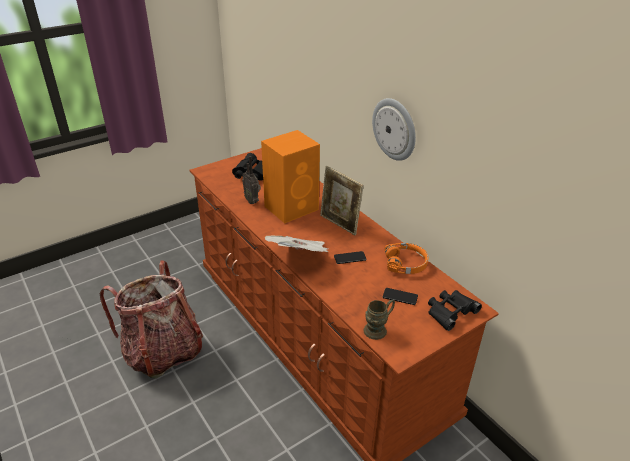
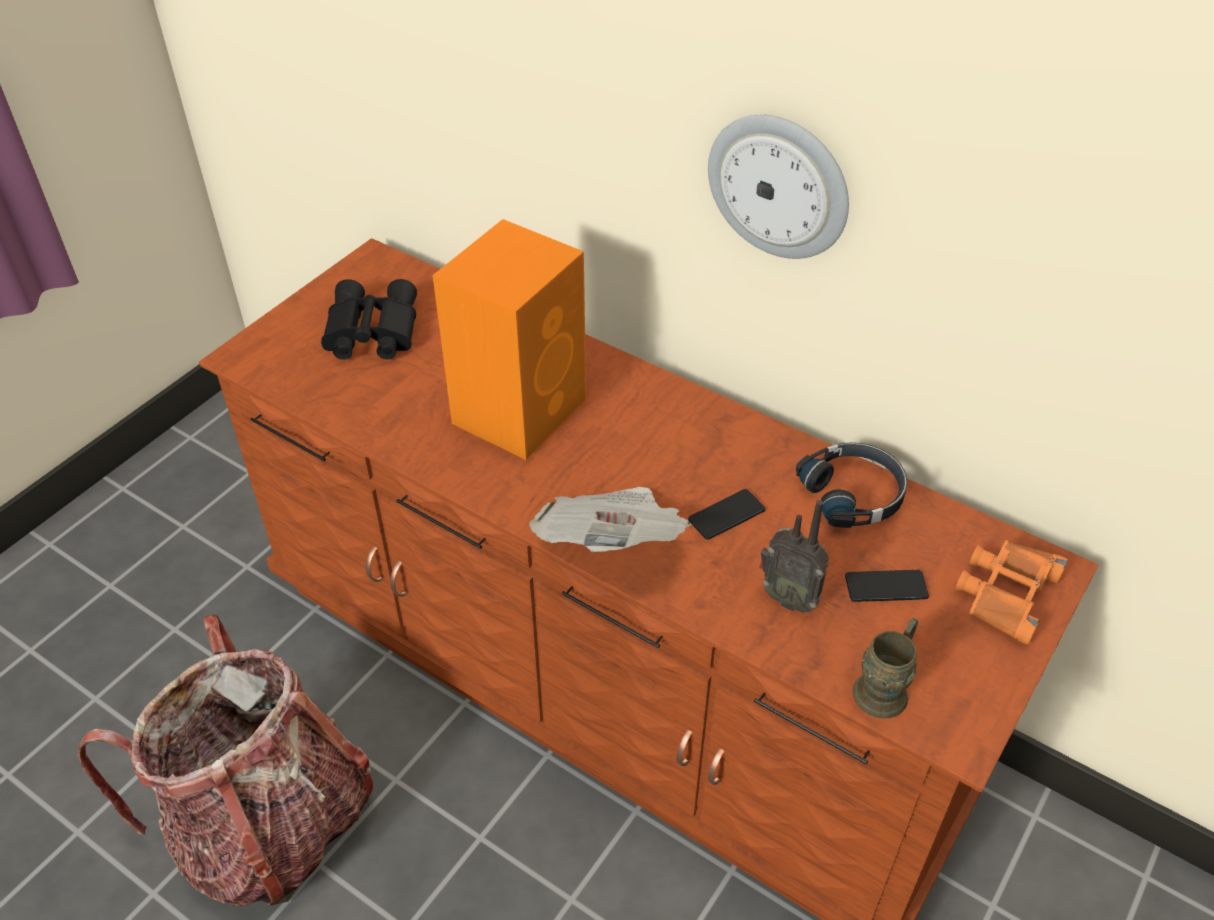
camera: 20 degrees left, 10 degrees up
radio [242,156,261,204] -> radio moved to [759,500,829,613]
picture frame [320,166,364,235] -> none
orange headphones [384,243,428,274] -> black headphones [796,442,907,528]
black binoculars [428,290,482,331] -> orange binoculars [955,540,1068,645]

